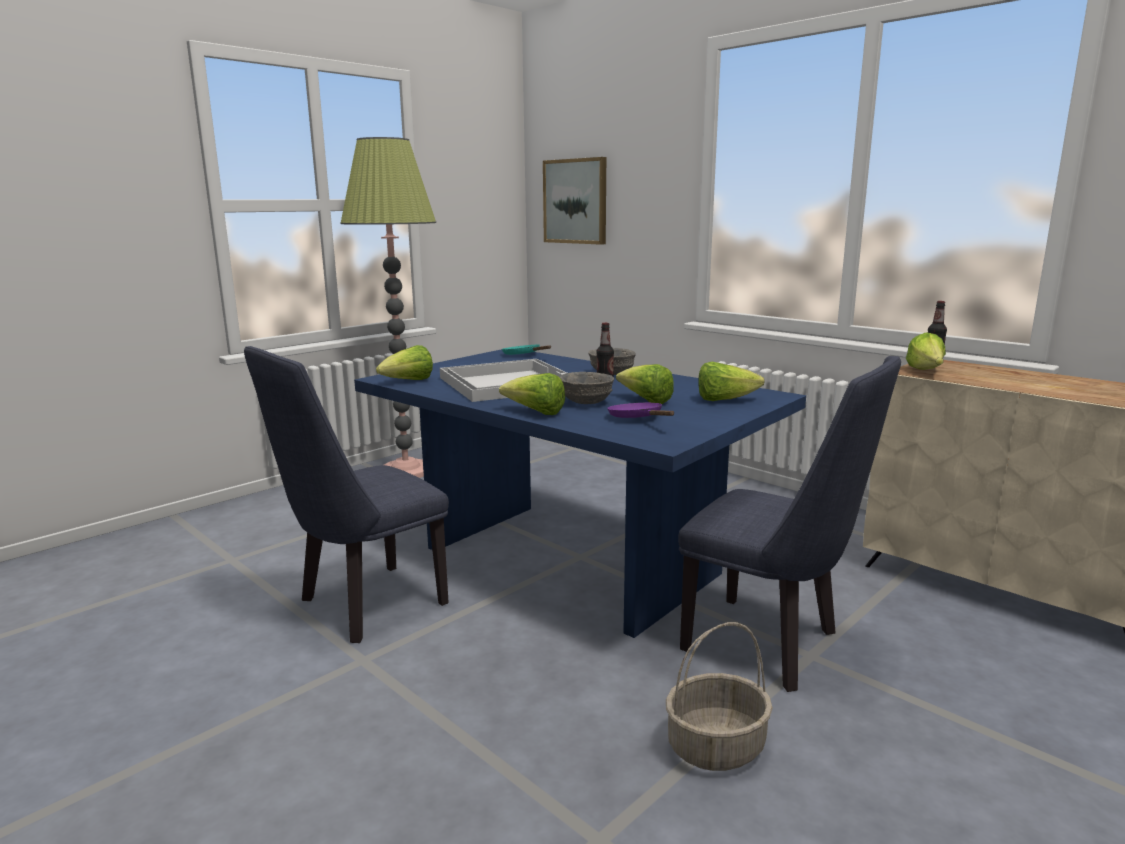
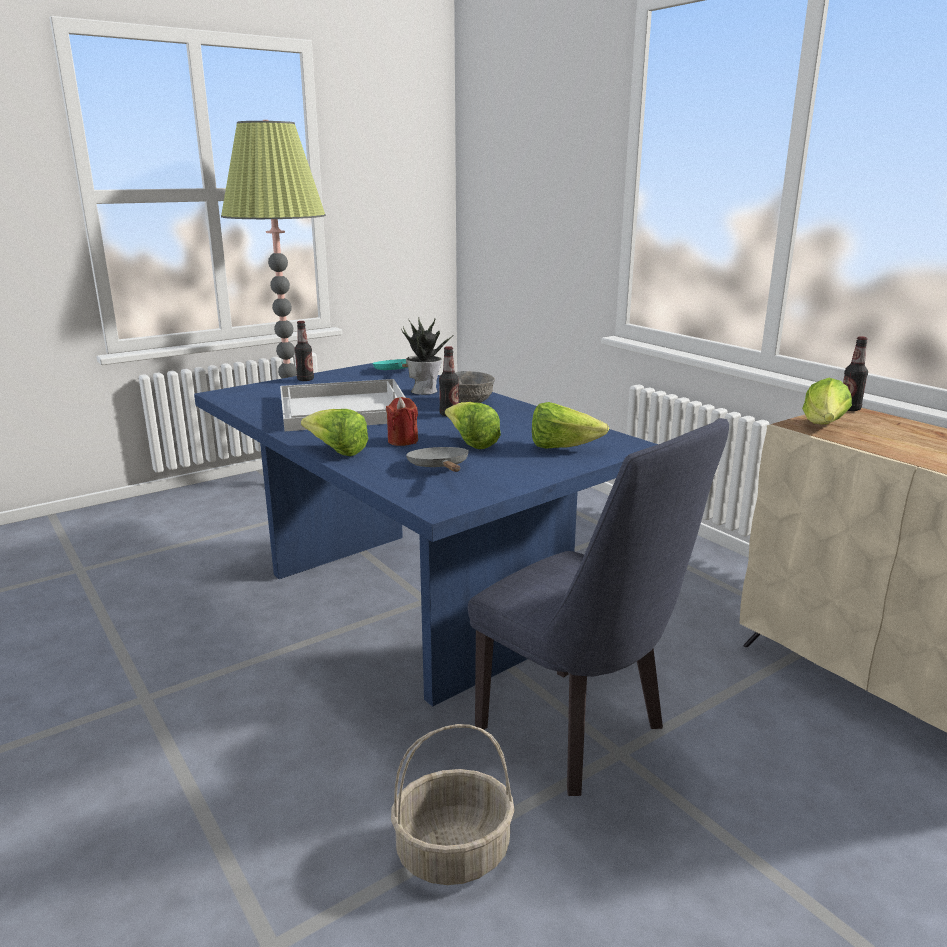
camera: 10 degrees right, 5 degrees up
blue chair [244,346,449,643] -> none
lettuce [376,345,433,380] -> none
picture [543,157,606,245] -> none
grey bowl [560,372,614,404] -> red candle [386,397,418,446]
purple frying pan [607,403,674,418] -> grey frying pan [406,447,469,472]
none -> bottle [294,321,314,381]
none -> potted plant [401,318,454,395]

